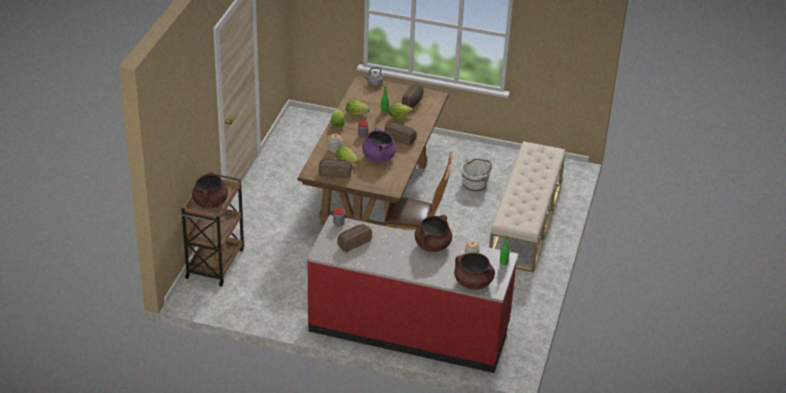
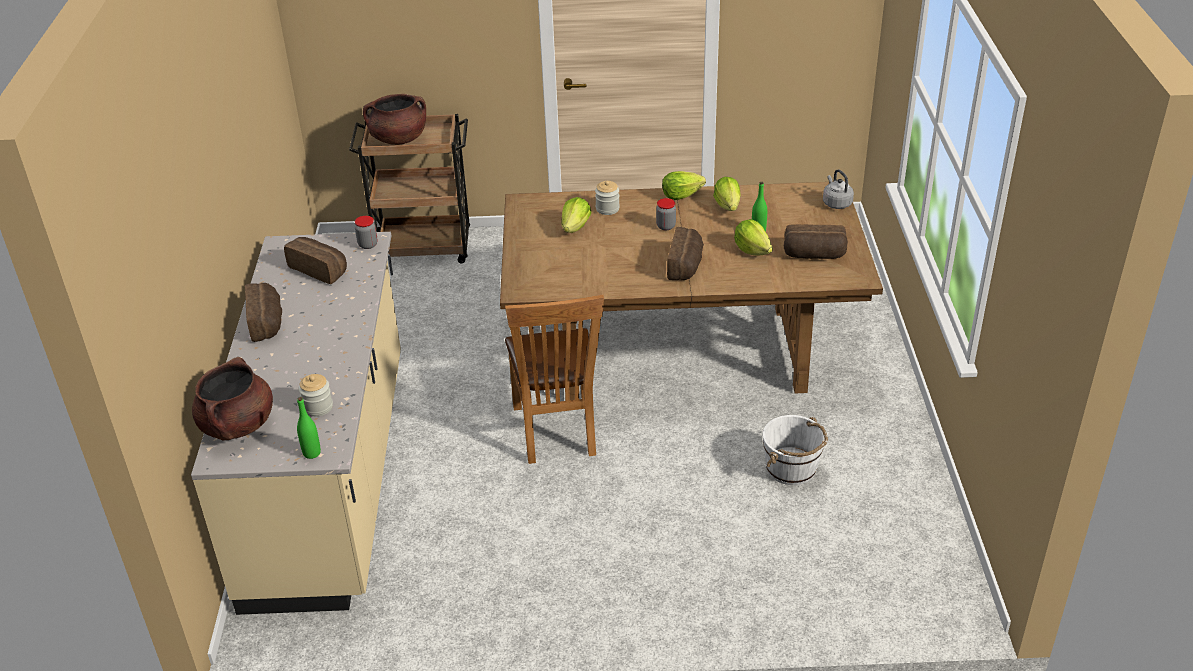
camera: 75 degrees right, 0 degrees up
red counter [307,215,519,373] -> beige counter [191,232,401,615]
bread [319,159,352,178] -> bread moved to [245,283,282,342]
purple cooking pot [362,127,396,163] -> none
brown cooking pot [415,215,452,252] -> none
beige bench [489,141,566,273] -> none

